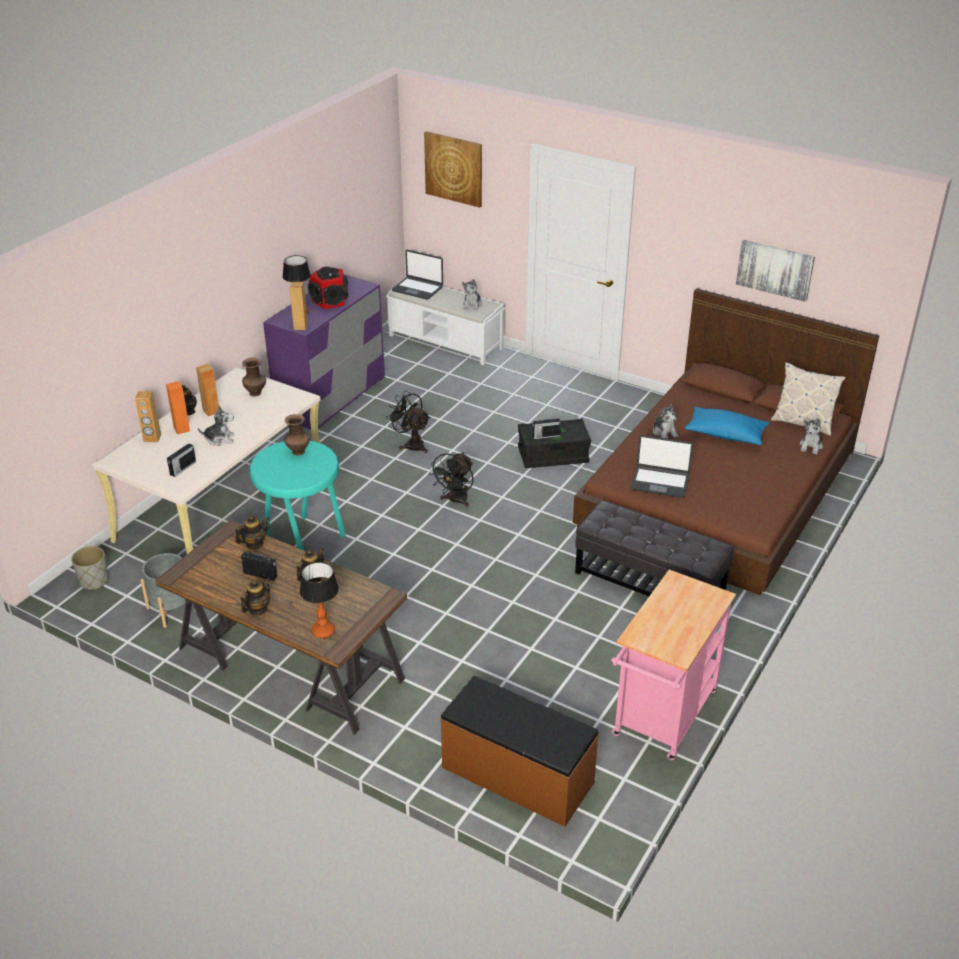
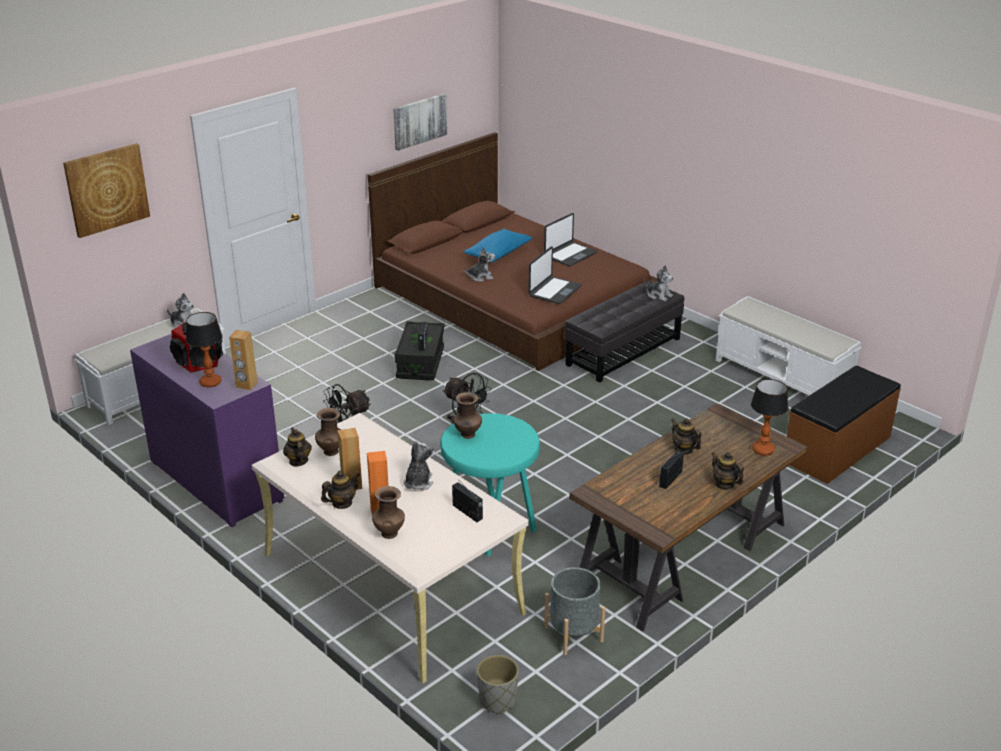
camera: 75 degrees left, 5 degrees down
brown speaker [135,391,161,442] -> brown vase [372,486,405,539]
teapot [235,516,270,549] -> teapot moved to [283,428,312,466]
laptop [392,250,443,299] -> laptop moved to [544,213,597,266]
pink cart [611,570,736,760] -> white bench [716,296,862,395]
pillow [771,362,846,436] -> none
plush toy [800,418,823,455] -> plush toy moved to [644,265,673,301]

